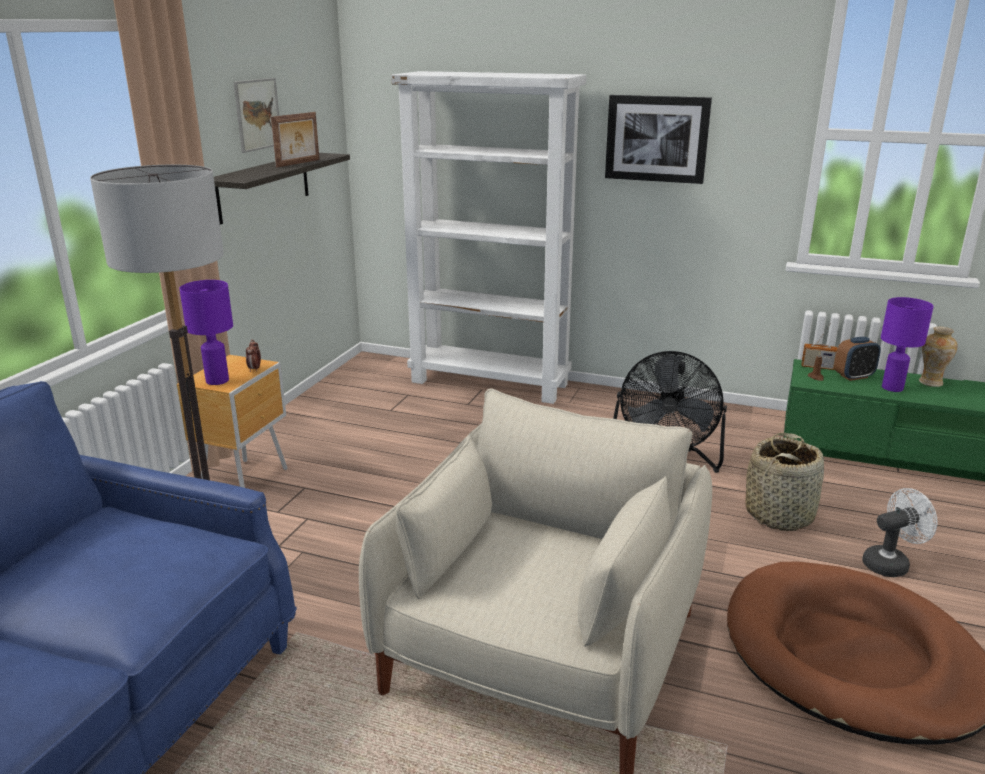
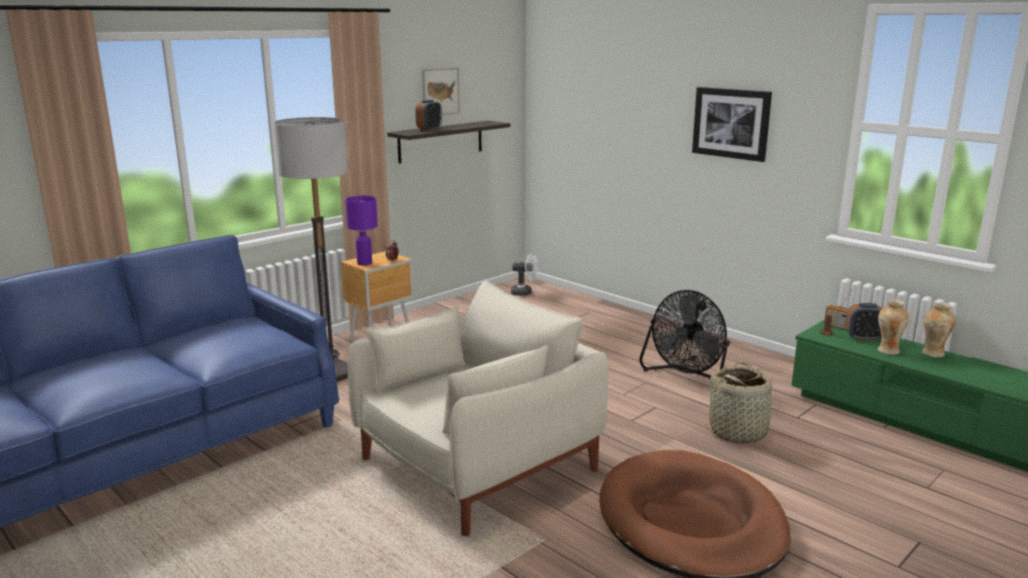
camera: 25 degrees right, 5 degrees down
picture frame [271,112,319,167] -> none
white bookcase [391,71,586,404] -> none
white fan [862,488,937,577] -> white fan moved to [511,253,538,296]
purple table lamp [881,297,934,392] -> vase [878,300,909,355]
none -> alarm clock [415,100,442,131]

